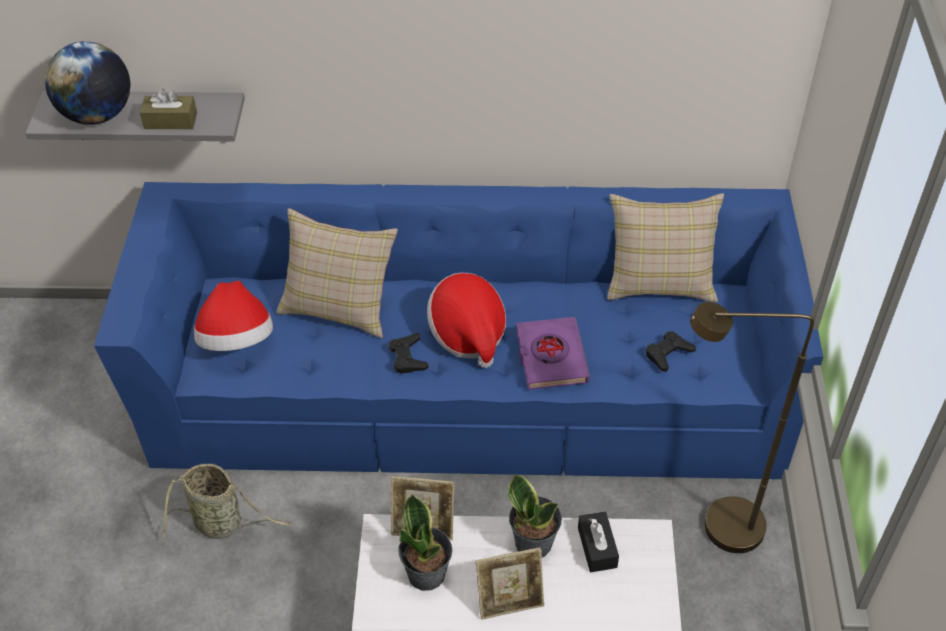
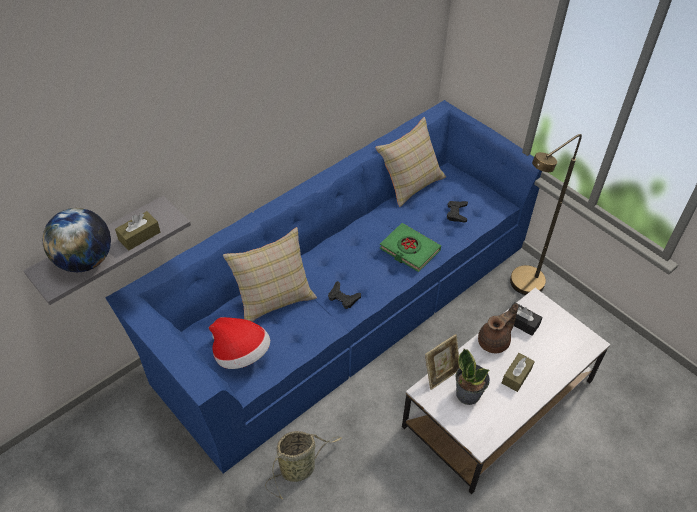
camera: 45 degrees left, 0 degrees up
hat [427,273,506,368] -> none
picture frame [476,547,544,620] -> brown tissue box [502,353,535,392]
potted plant [508,474,562,557] -> brown teapot [478,304,518,353]
purple book [516,317,590,389] -> green book [380,223,441,272]

